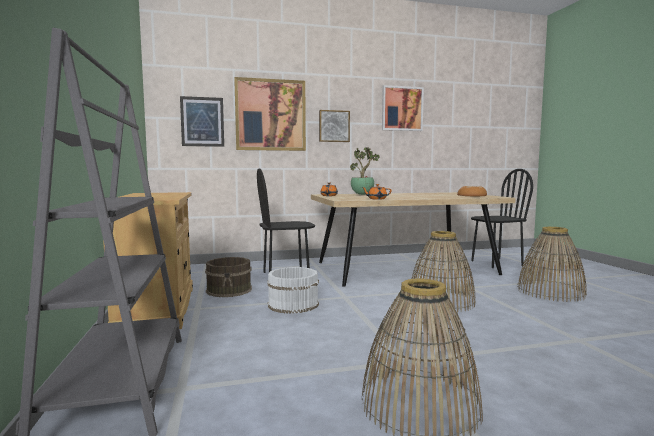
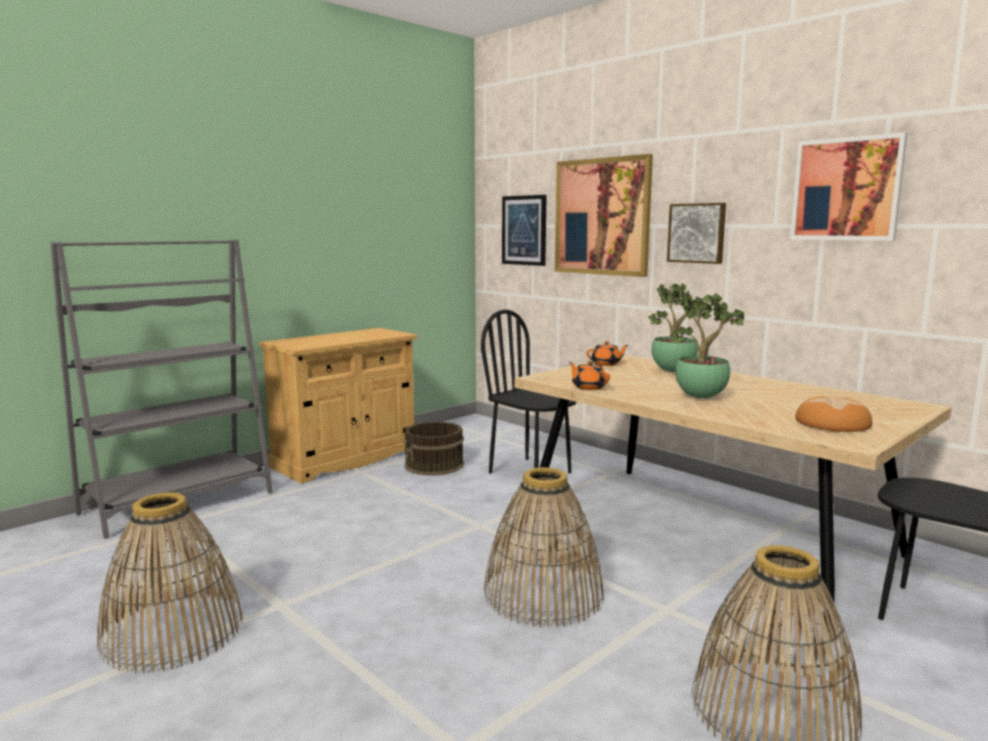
camera: 60 degrees right, 5 degrees up
white bucket [267,267,319,314] -> none
none -> potted plant [670,293,744,398]

